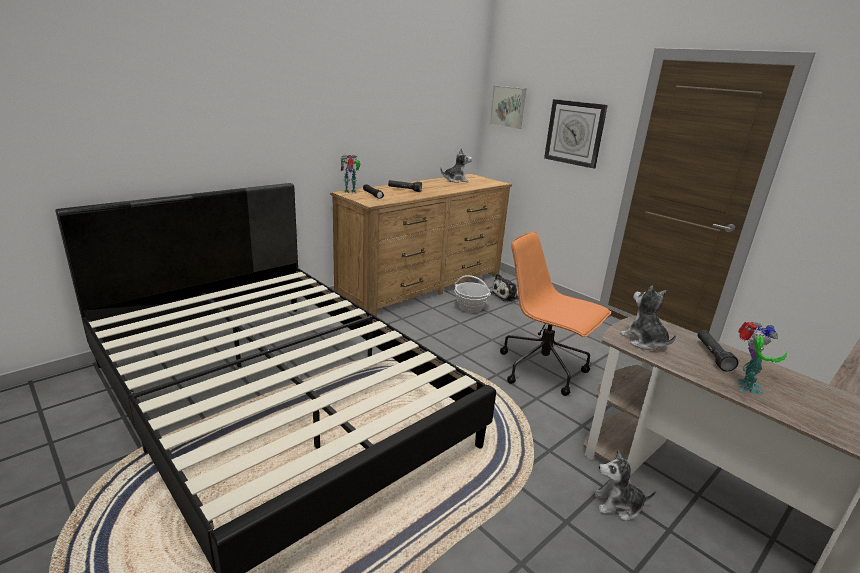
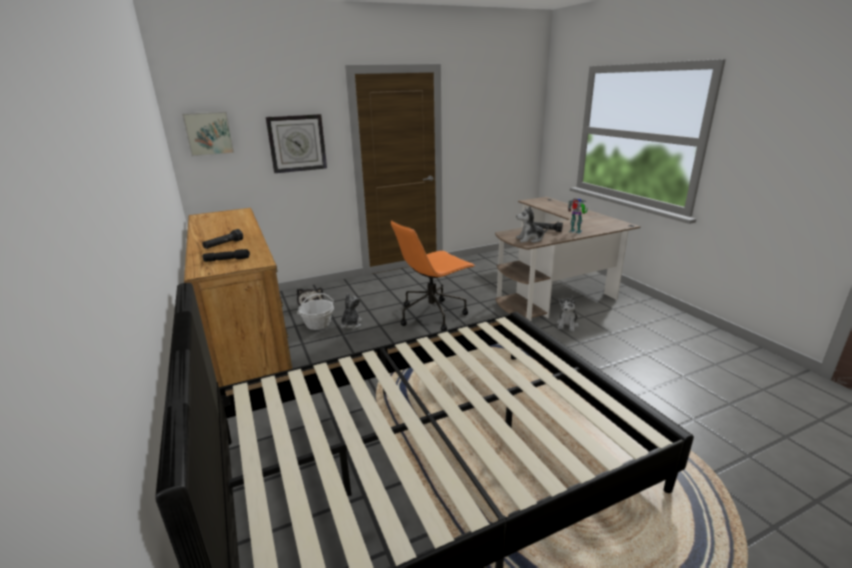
camera: 70 degrees left, 0 degrees up
toy robot [340,155,361,193] -> none
plush toy [440,148,472,183] -> plush toy moved to [341,293,362,329]

